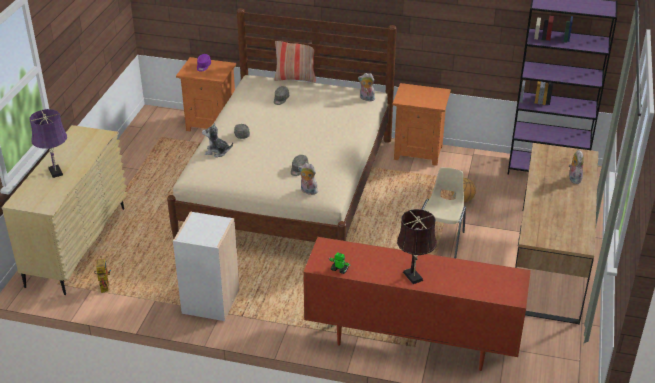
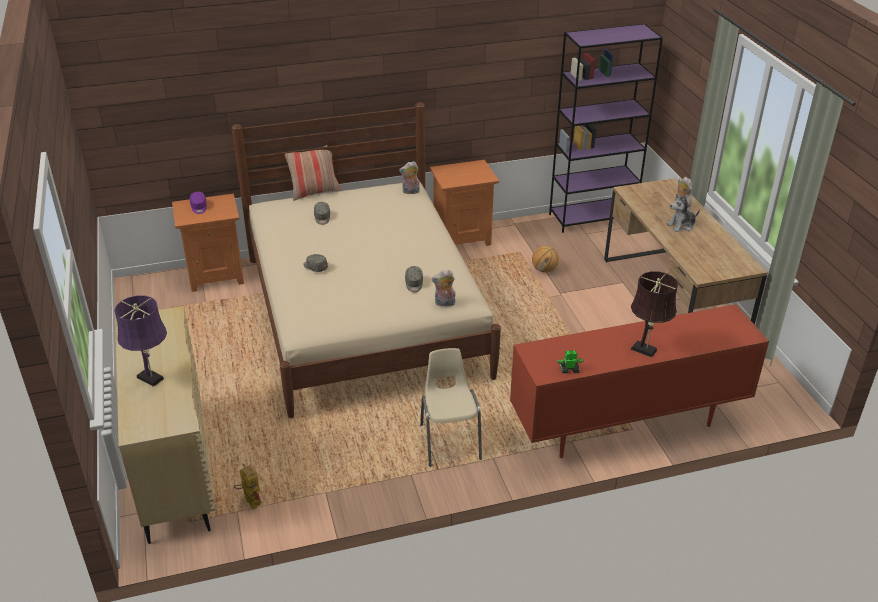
camera: 30 degrees left, 0 degrees up
bookcase [173,211,240,321] -> none
plush toy [202,123,233,157] -> plush toy moved to [667,194,700,232]
beige chair [421,167,466,258] -> beige chair moved to [420,348,482,467]

